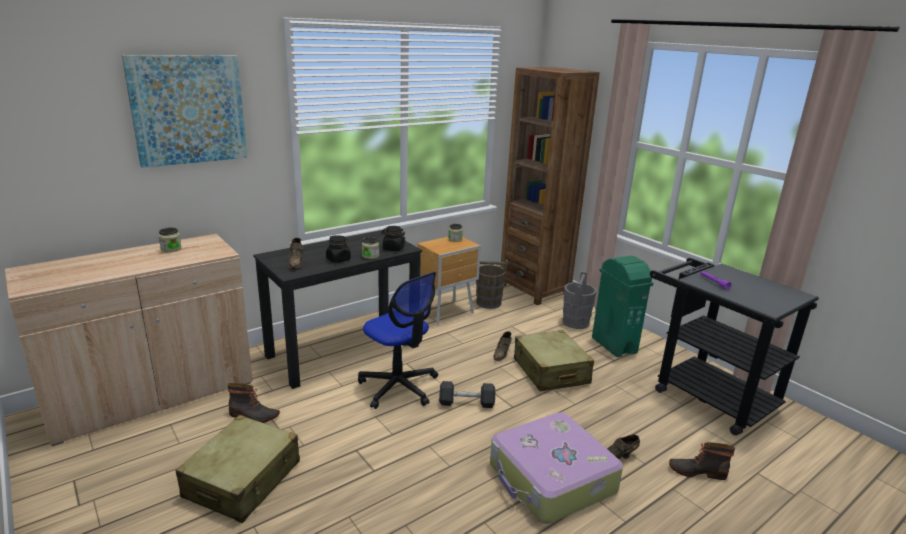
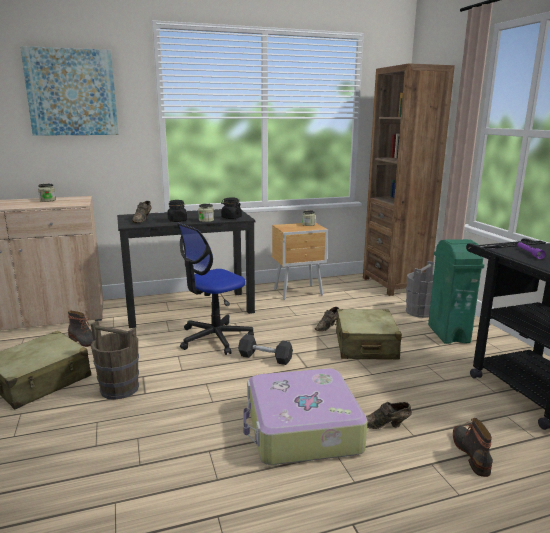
camera: 20 degrees right, 5 degrees down
office chair [358,272,438,409] -> office chair turned 75 degrees clockwise [177,223,254,355]
brown bucket [476,259,509,309] -> brown bucket moved to [91,321,139,400]
boot [669,442,735,480] -> boot turned 60 degrees clockwise [453,418,493,477]

